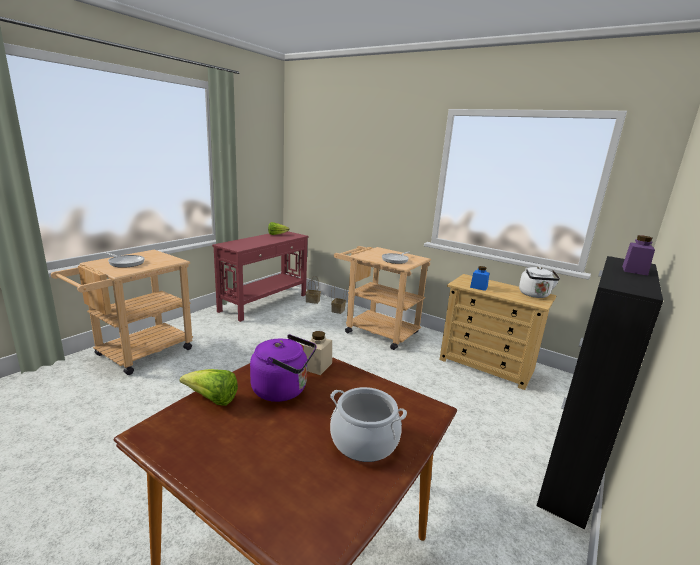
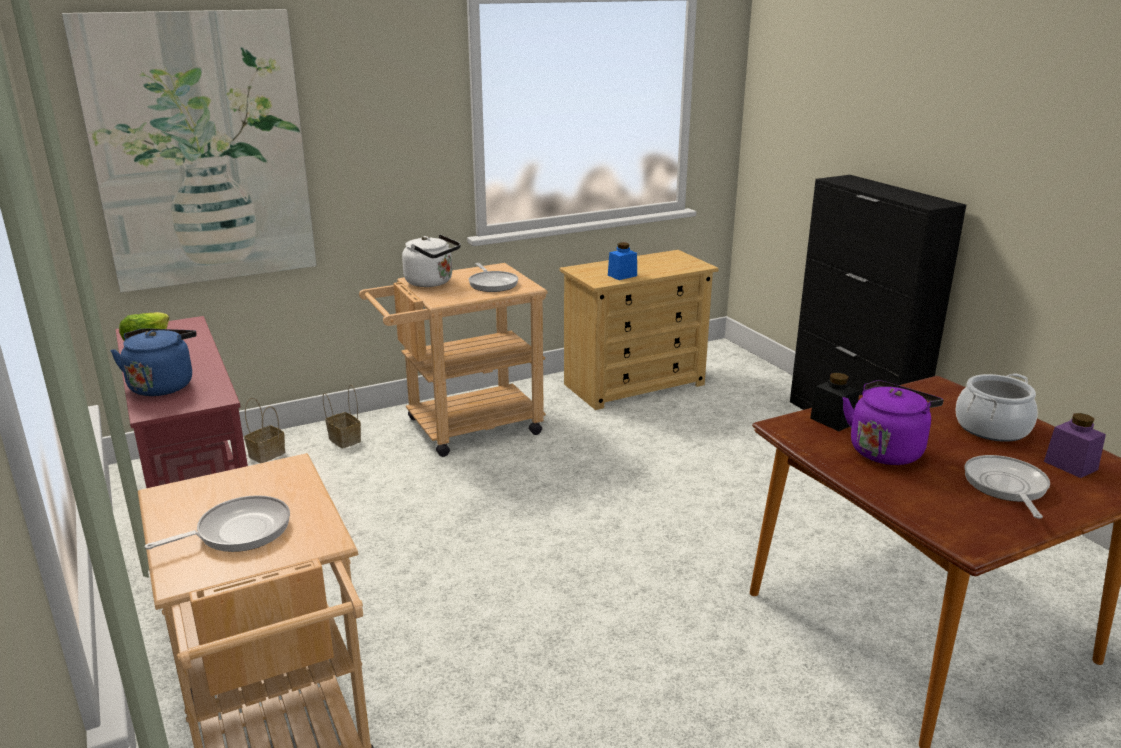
camera: 60 degrees left, 5 degrees up
lettuce [180,369,238,406] -> none
beige jar [304,331,332,375] -> black jar [810,373,859,431]
white kettle [519,267,560,298] -> white kettle moved to [402,234,461,287]
purple jar [622,235,655,276] -> purple jar moved to [1044,413,1106,478]
none -> picture [62,9,317,292]
none -> blue kettle [110,328,196,396]
none -> frying pan [964,455,1050,519]

